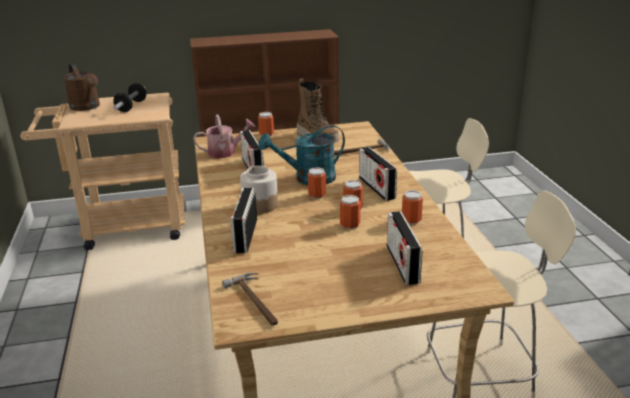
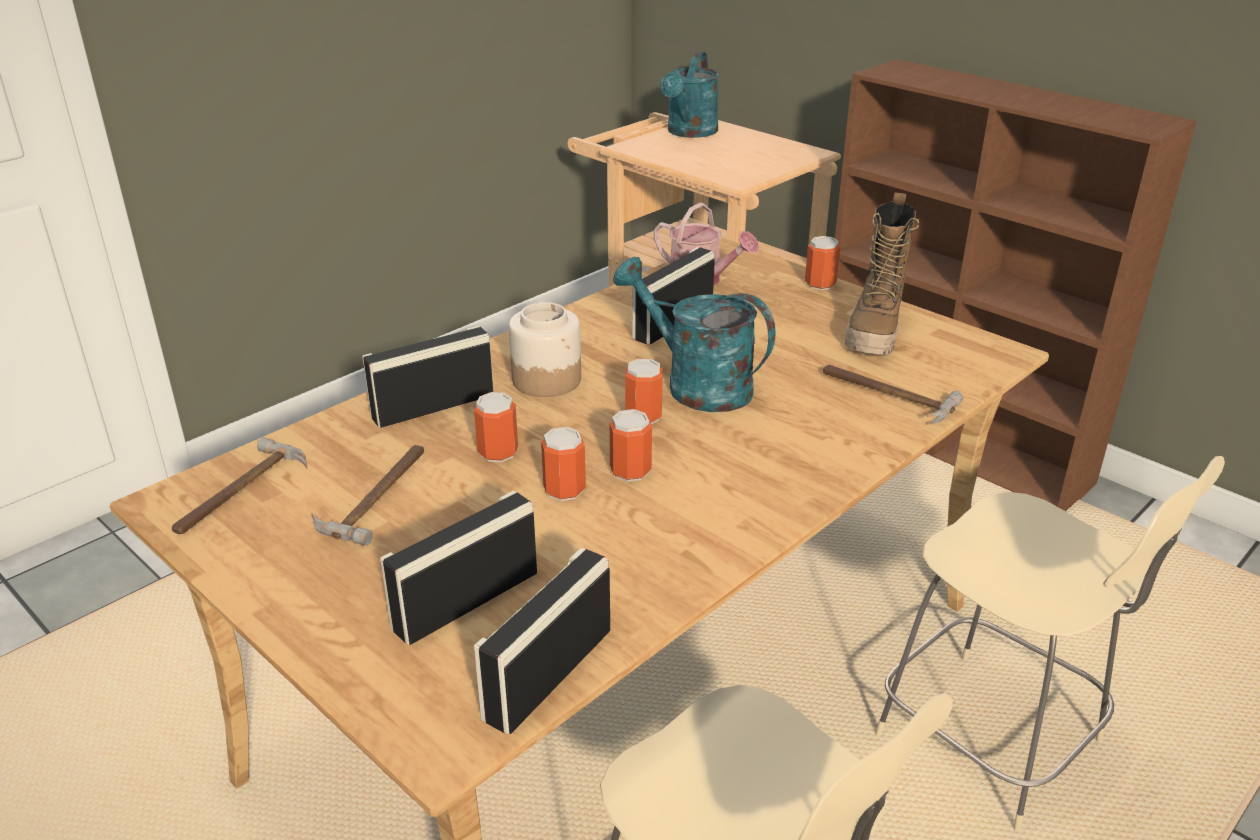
camera: 55 degrees right, 5 degrees up
brown watering can [64,63,100,111] -> turquoise watering can [660,52,719,138]
dumbbell [113,83,146,112] -> none
radio [359,147,397,201] -> radio moved to [474,548,610,734]
can [402,190,423,224] -> can moved to [474,392,518,462]
none -> hammer [311,445,424,546]

